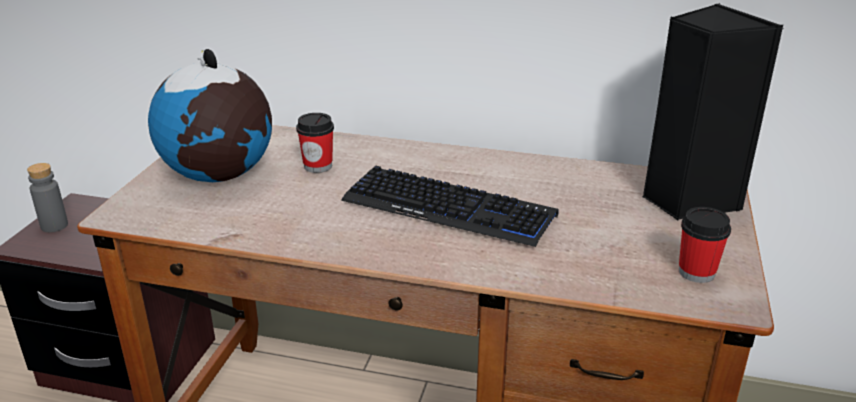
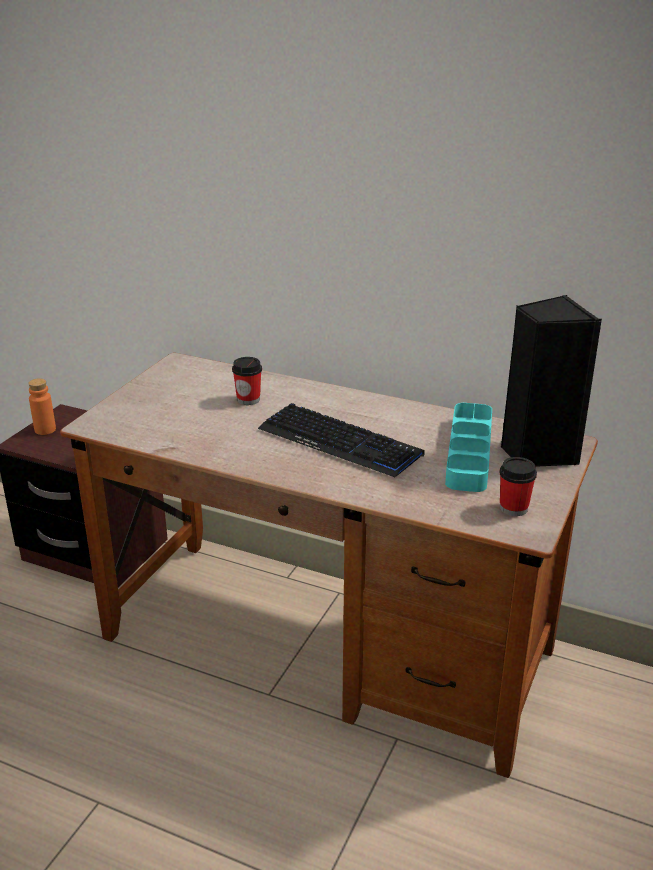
camera: 10 degrees right, 0 degrees up
grey bottle [27,163,68,232] -> orange bottle [28,378,56,435]
globe [148,49,272,182] -> none
none -> turquoise tray [445,403,492,492]

